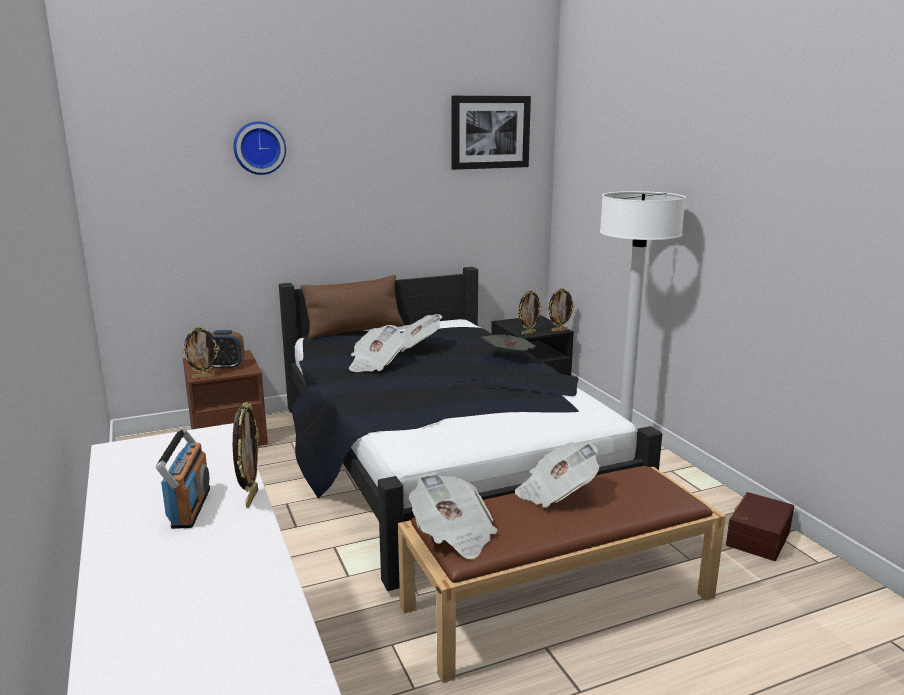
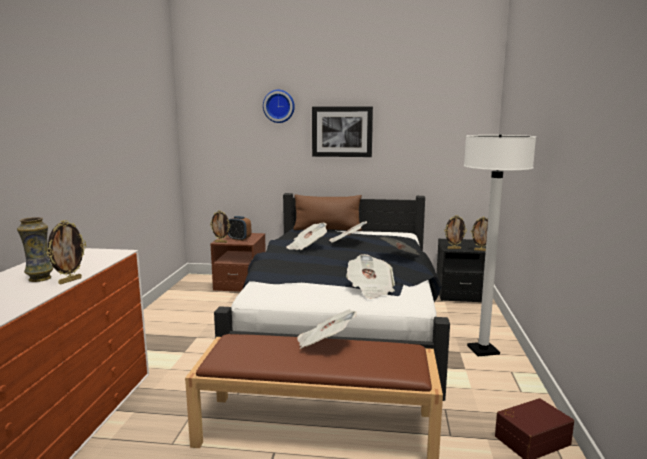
camera: 30 degrees right, 5 degrees down
radio [156,427,210,529] -> vase [17,217,53,282]
newspaper [409,473,498,559] -> newspaper moved to [346,254,395,299]
picture [451,96,531,170] -> picture moved to [312,106,373,157]

